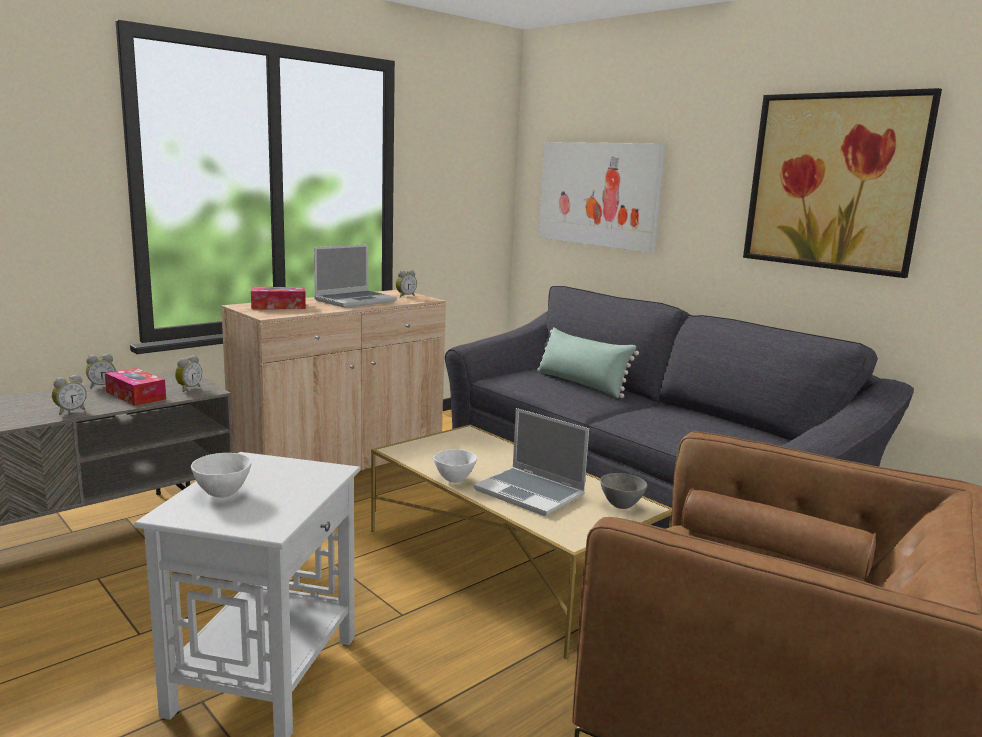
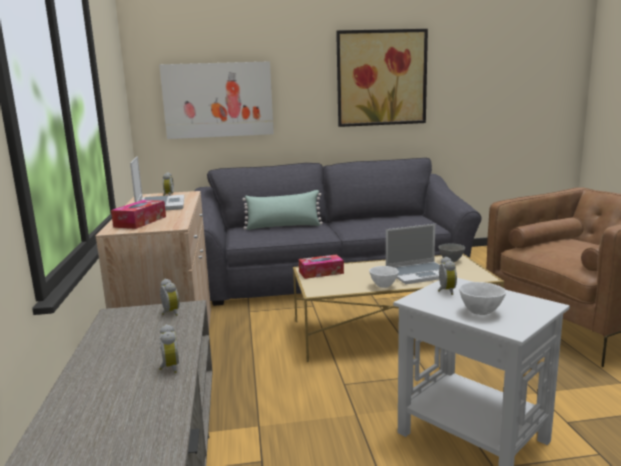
camera: 55 degrees left, 0 degrees up
alarm clock [86,354,116,389] -> alarm clock moved to [438,257,457,295]
tissue box [105,368,166,406] -> tissue box moved to [299,254,344,279]

